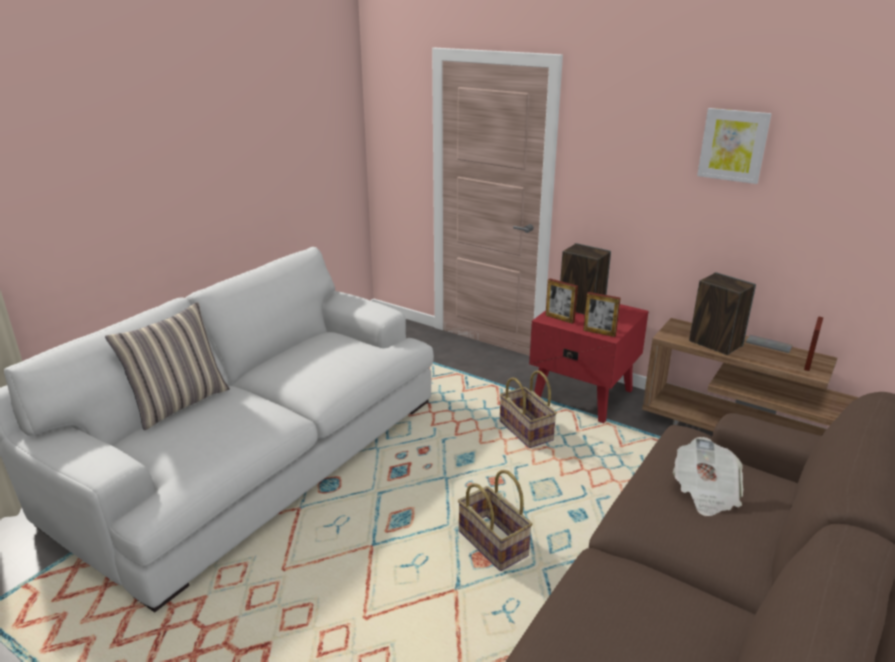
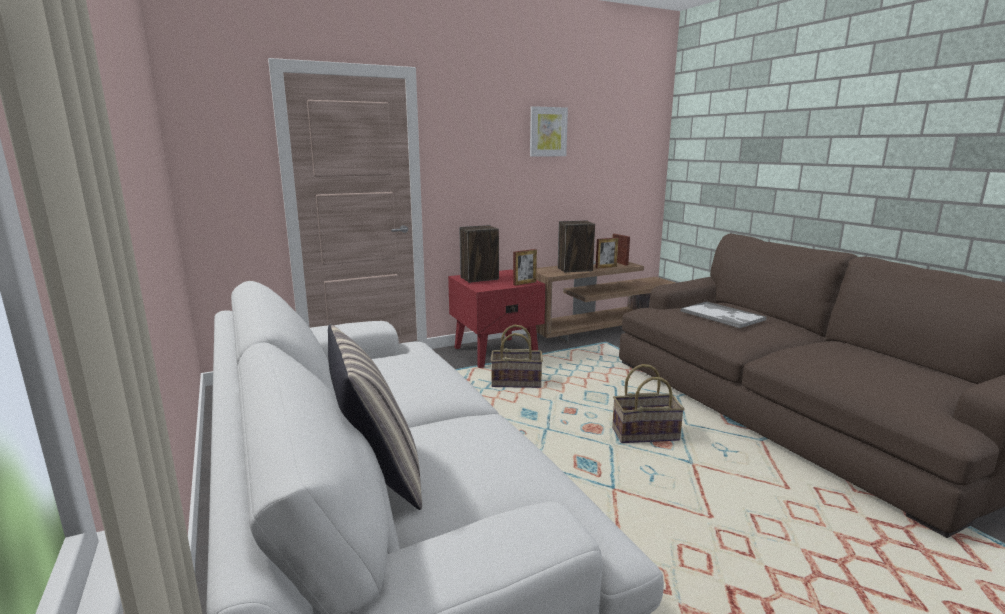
camera: 60 degrees left, 10 degrees down
picture frame [545,279,578,324] -> picture frame moved to [596,238,619,269]
newspaper [673,437,743,516] -> tray [680,302,767,328]

